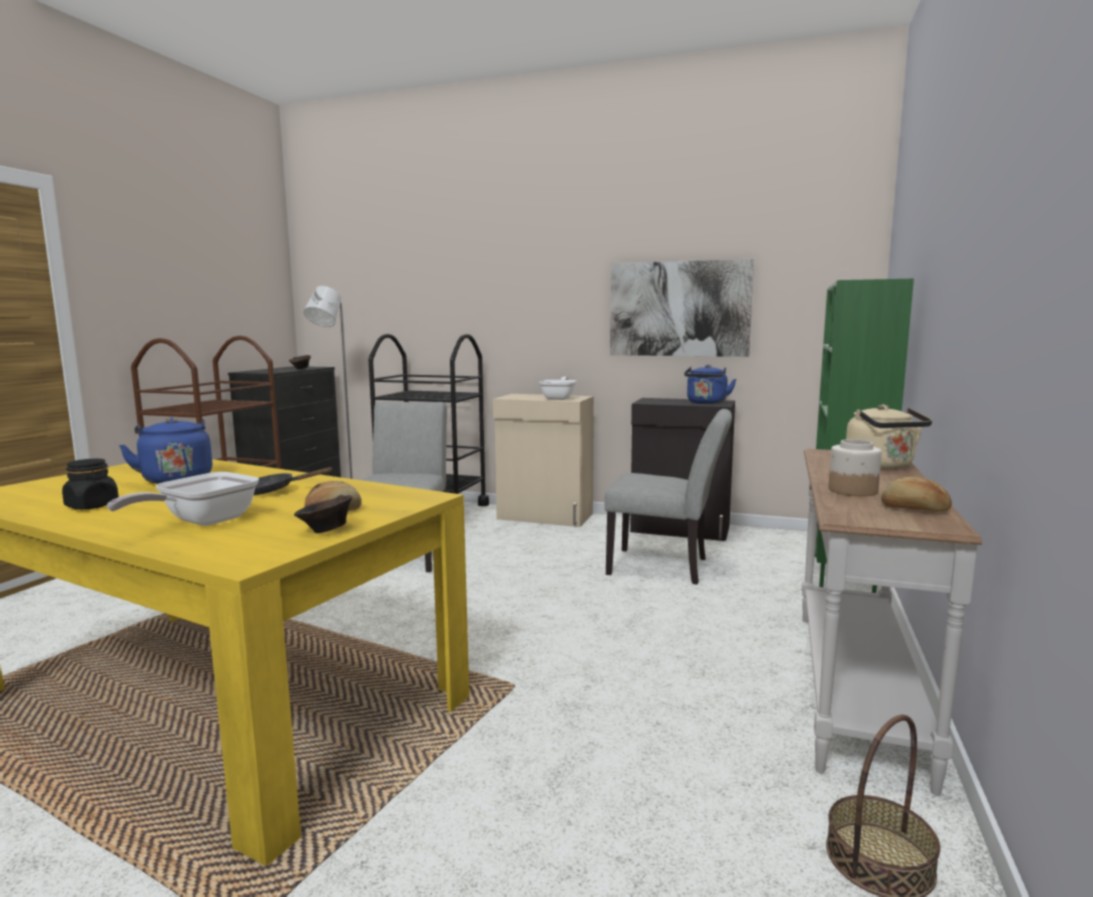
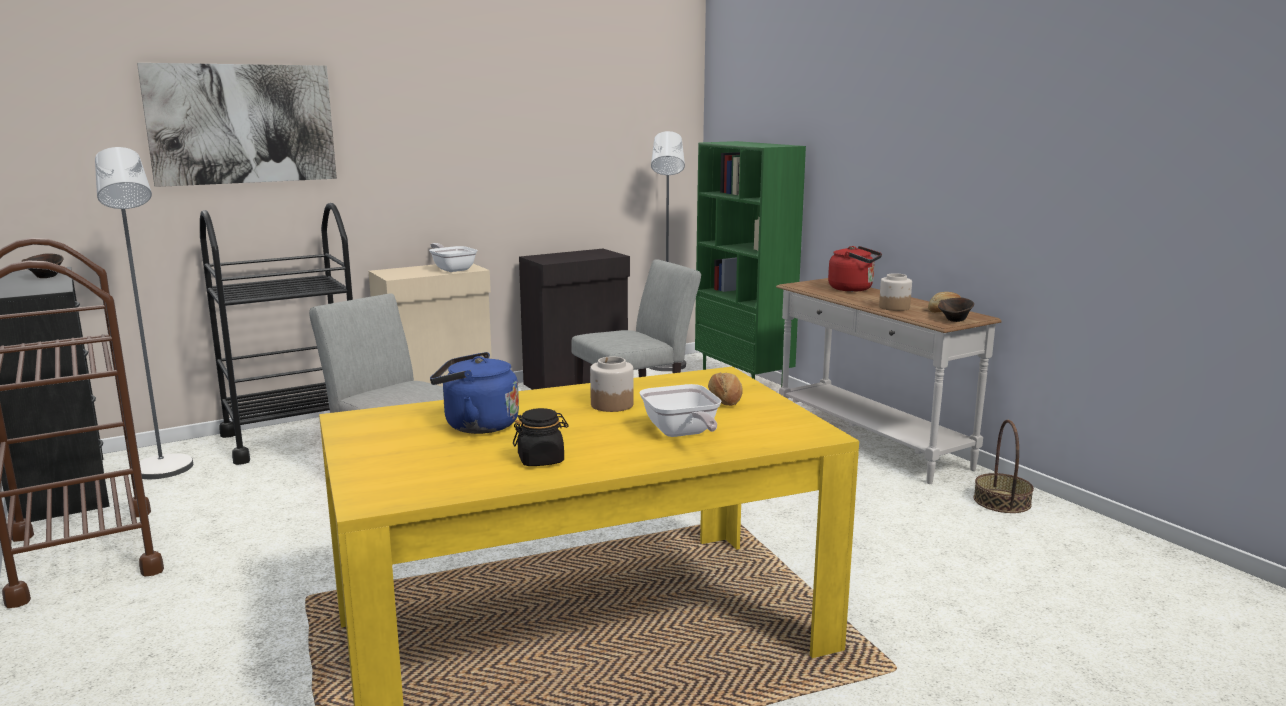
camera: 50 degrees left, 5 degrees up
black frying pan [254,467,333,495] -> jar [590,357,634,412]
brown bowl [294,495,353,533] -> brown bowl moved to [938,298,974,322]
picture [610,259,754,357] -> picture moved to [137,63,337,187]
blue kettle [684,365,736,404] -> none
beige kettle [846,404,932,469] -> red kettle [828,246,882,292]
none -> grey floor lamp [649,131,686,371]

